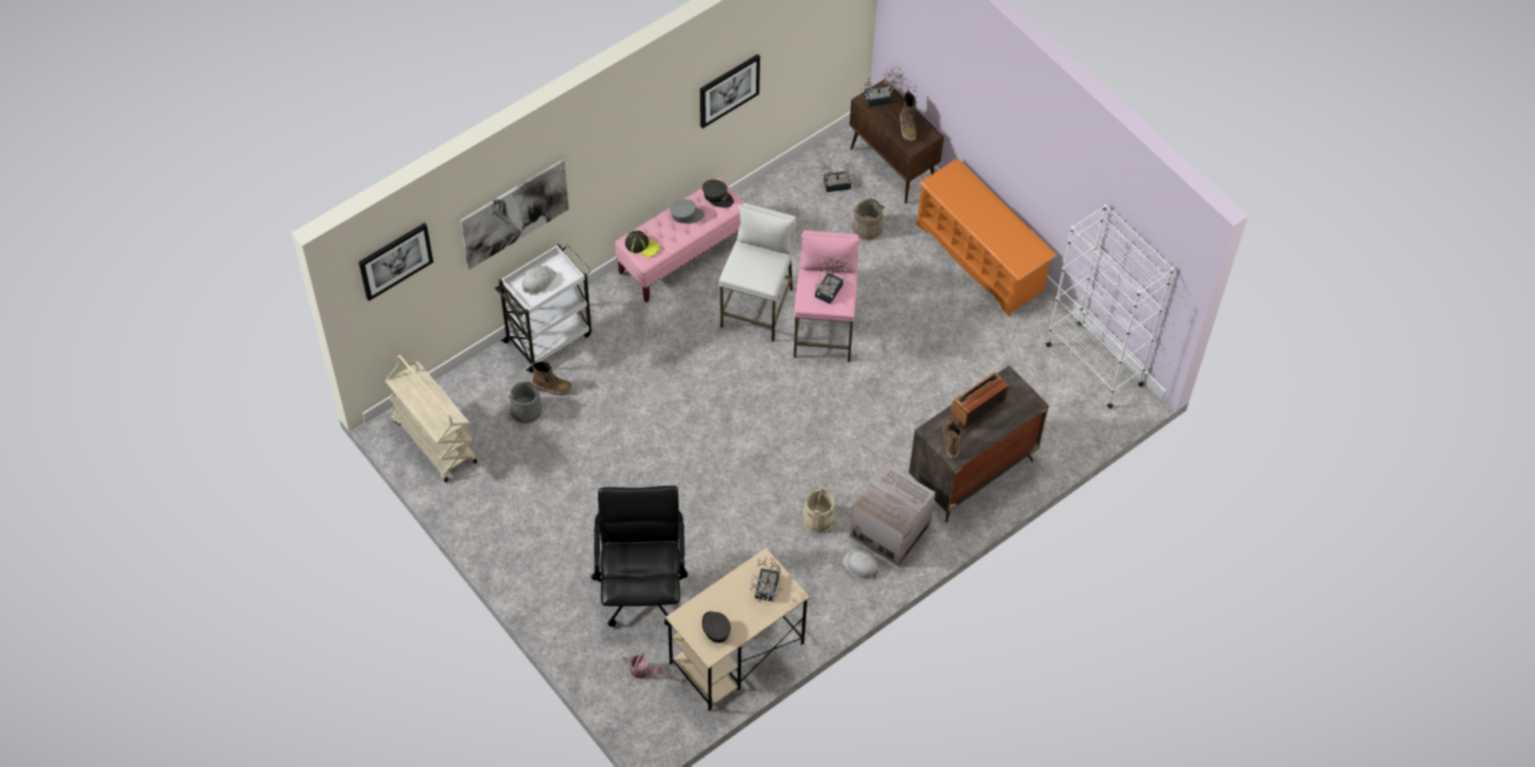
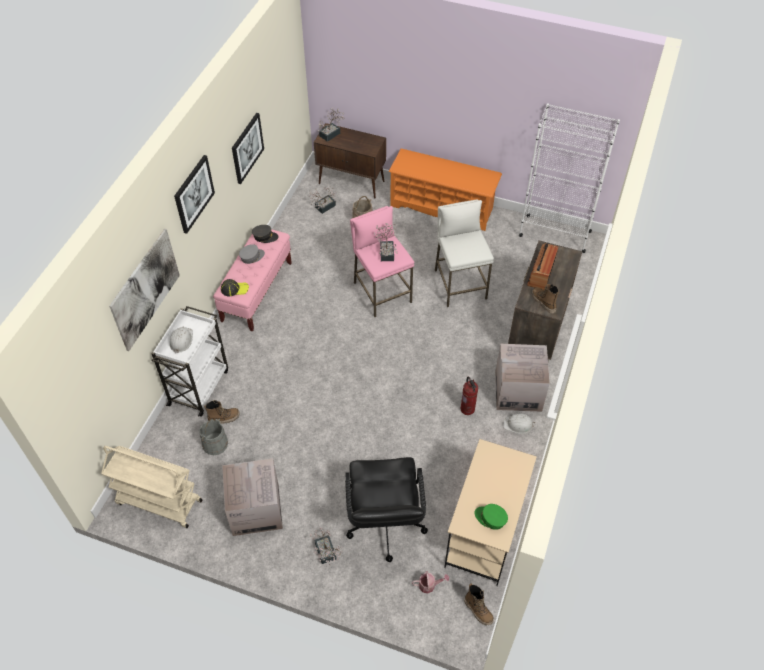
camera: 30 degrees left, 5 degrees down
picture [359,223,433,301] -> picture moved to [174,155,215,234]
black office chair [591,486,688,627] -> black office chair turned 150 degrees counterclockwise [345,457,428,562]
grey cap [702,611,731,643] -> green cap [474,504,508,530]
white stool [719,203,796,342] -> white stool moved to [435,199,494,307]
potted plant [750,557,783,602] -> potted plant moved to [310,527,342,566]
beige bucket [802,486,835,533] -> fire extinguisher [461,377,478,415]
boot [900,90,917,141] -> boot moved to [464,583,494,625]
none -> cardboard box [222,458,283,536]

